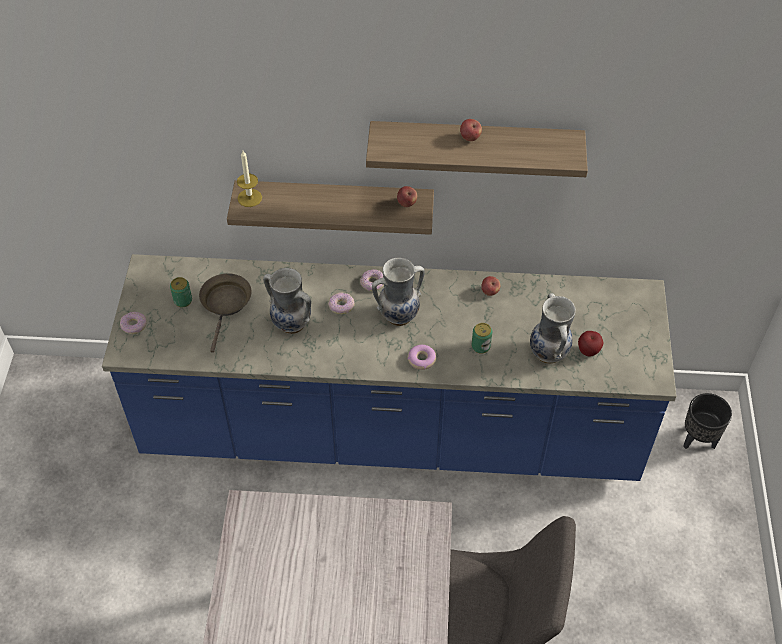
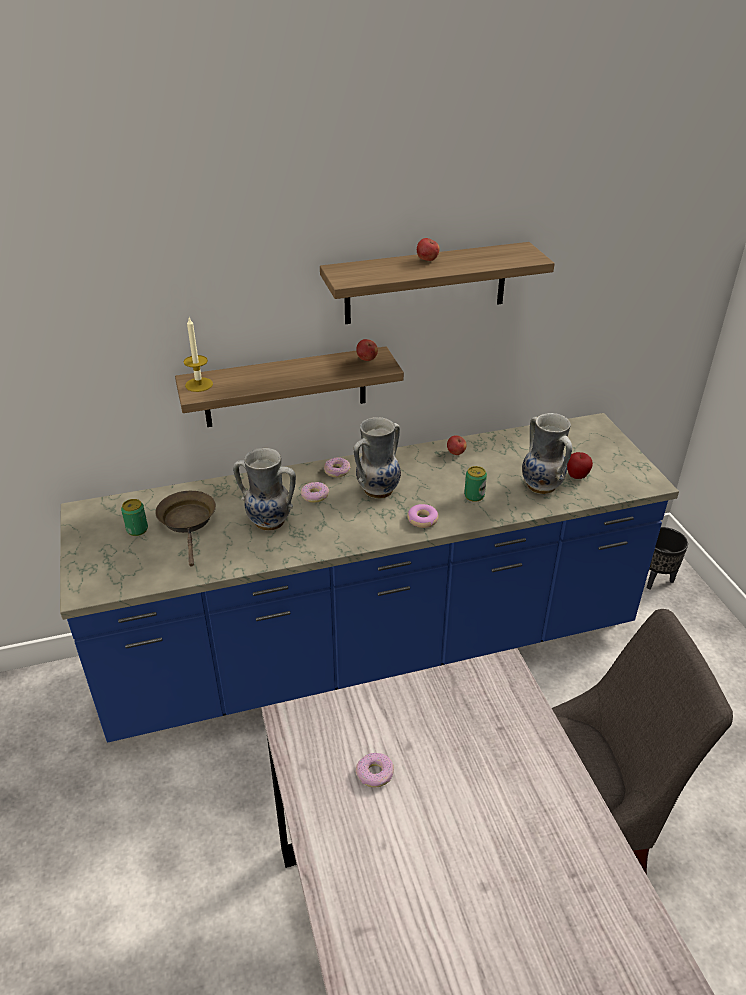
camera: 20 degrees left, 15 degrees down
donut [120,312,147,334] -> donut moved to [356,753,394,788]

